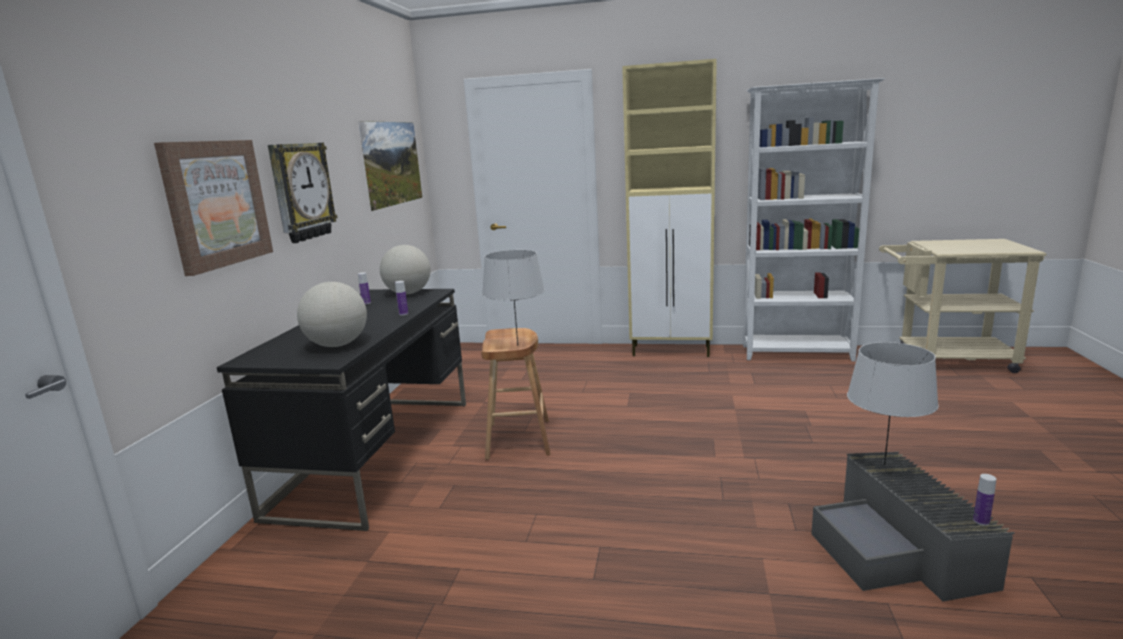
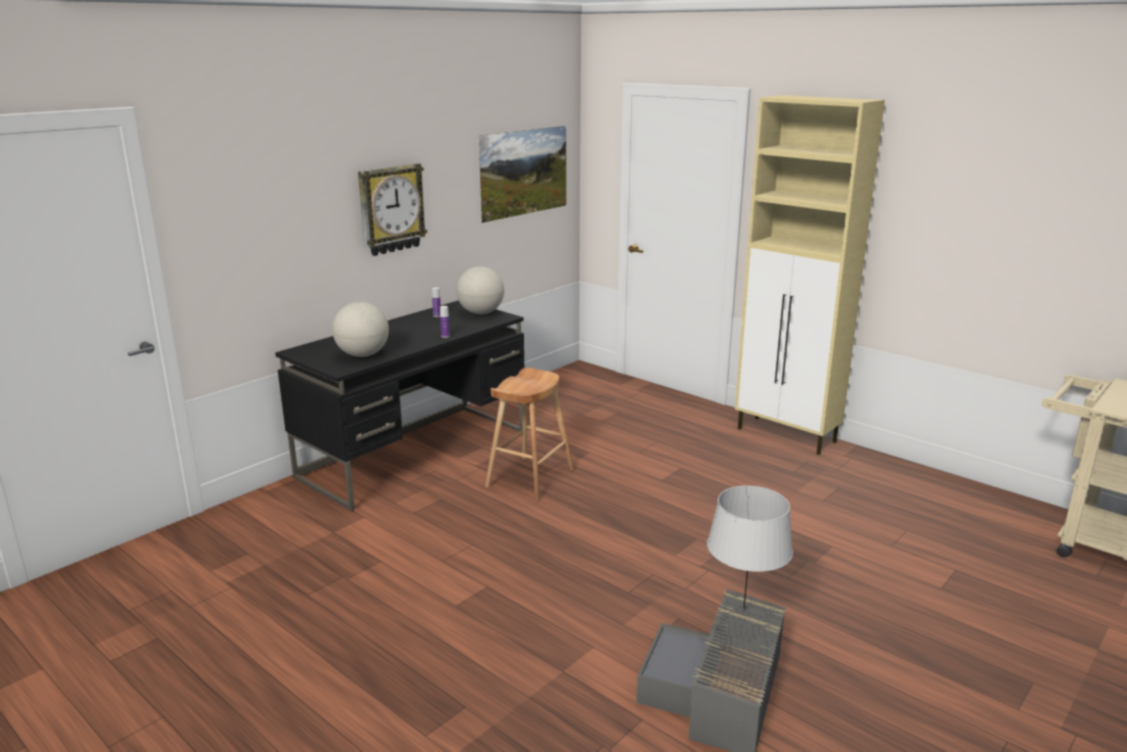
camera: 30 degrees right, 5 degrees up
picture [154,140,273,276] -> none
grey table lamp [482,250,545,346] -> none
white bookcase [743,78,885,362] -> none
bottle [973,474,996,526] -> none

